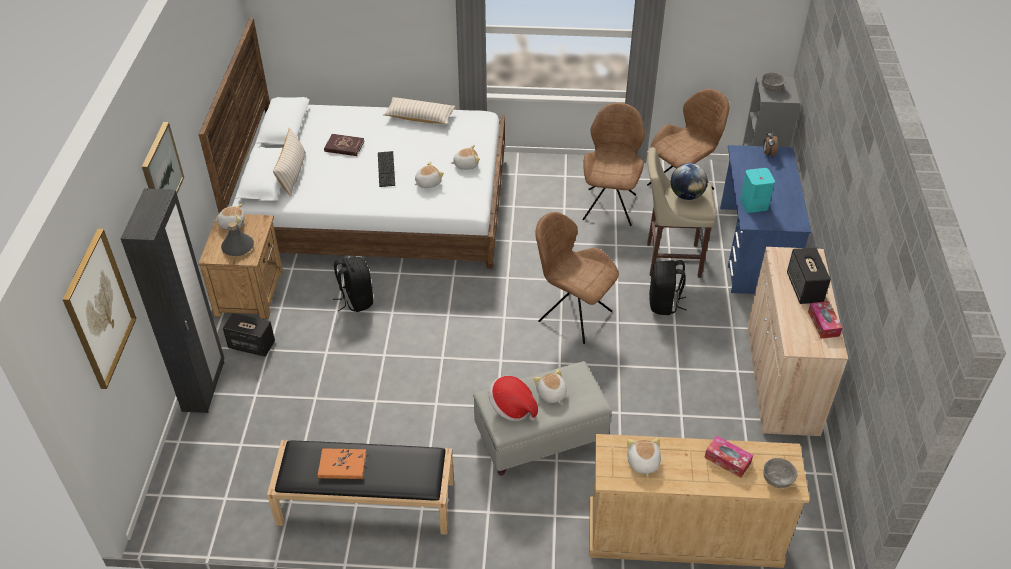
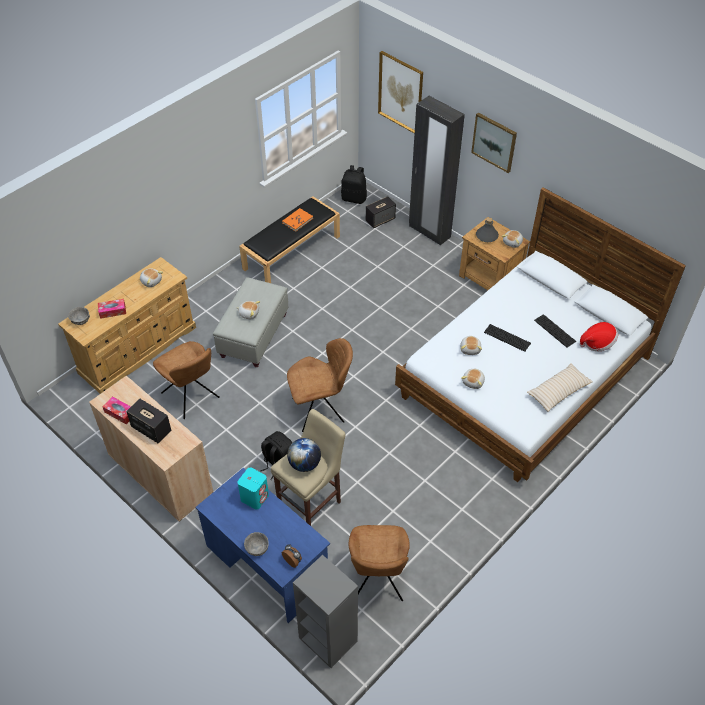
camera: 130 degrees right, 5 degrees up
speaker [223,313,275,357] -> speaker moved to [366,196,396,228]
beige pillow [273,127,306,197] -> none
red book [324,134,364,156] -> keyboard [534,314,576,348]
black backpack [333,257,373,312] -> black backpack moved to [341,165,367,204]
hat [489,376,538,421] -> hat moved to [579,322,618,351]
brown chair [582,103,645,226] -> brown chair moved to [153,341,220,419]
grey bowl [761,73,786,91] -> grey bowl moved to [244,532,269,556]

